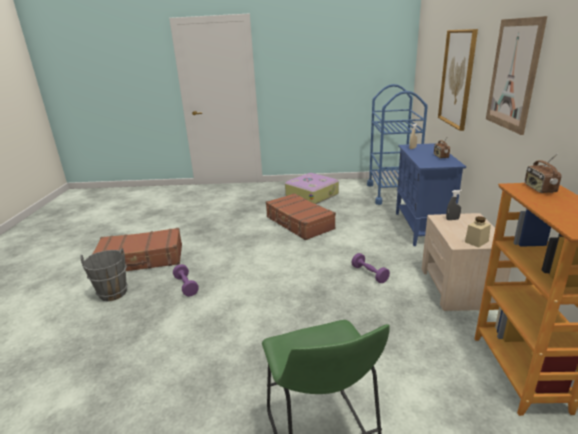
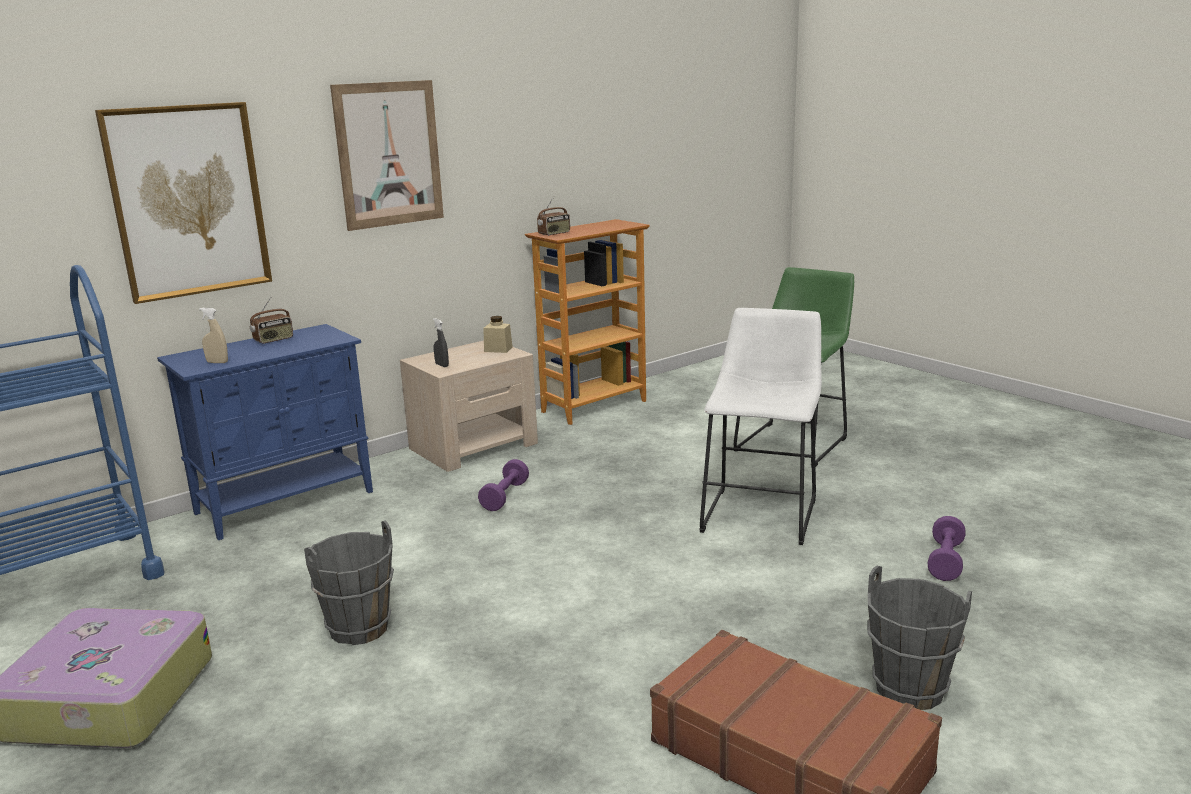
camera: 130 degrees left, 5 degrees down
purple dumbbell [173,264,199,297] -> purple dumbbell moved to [928,516,966,581]
brown suitcase [266,193,336,240] -> grey bucket [304,520,394,645]
none -> white stool [699,308,822,545]

